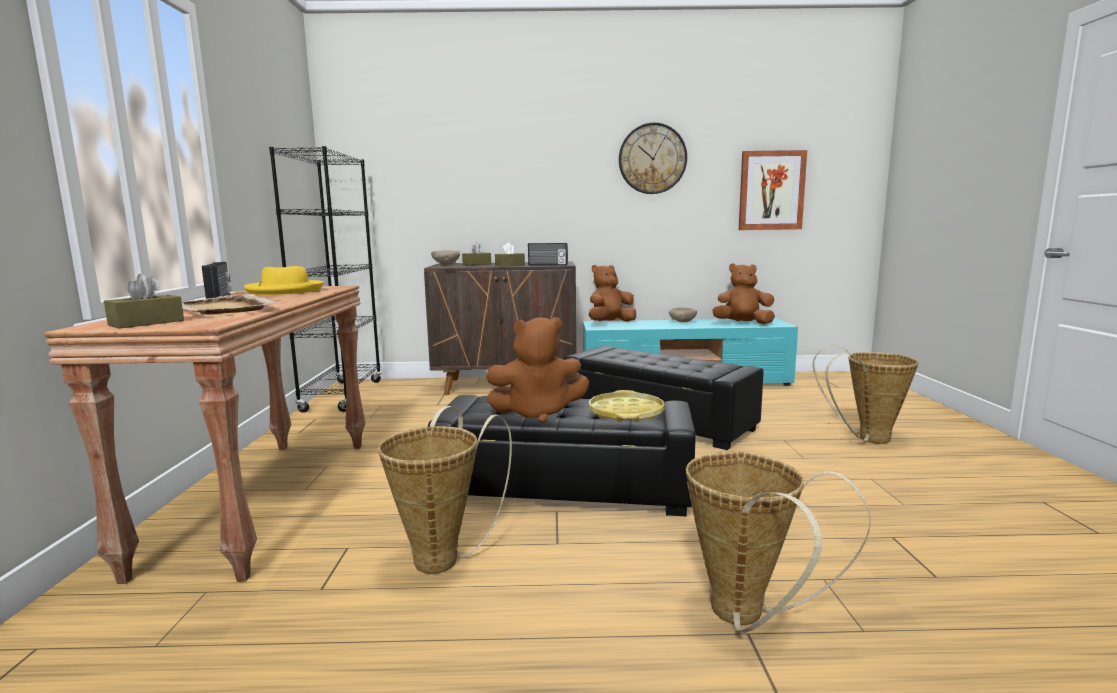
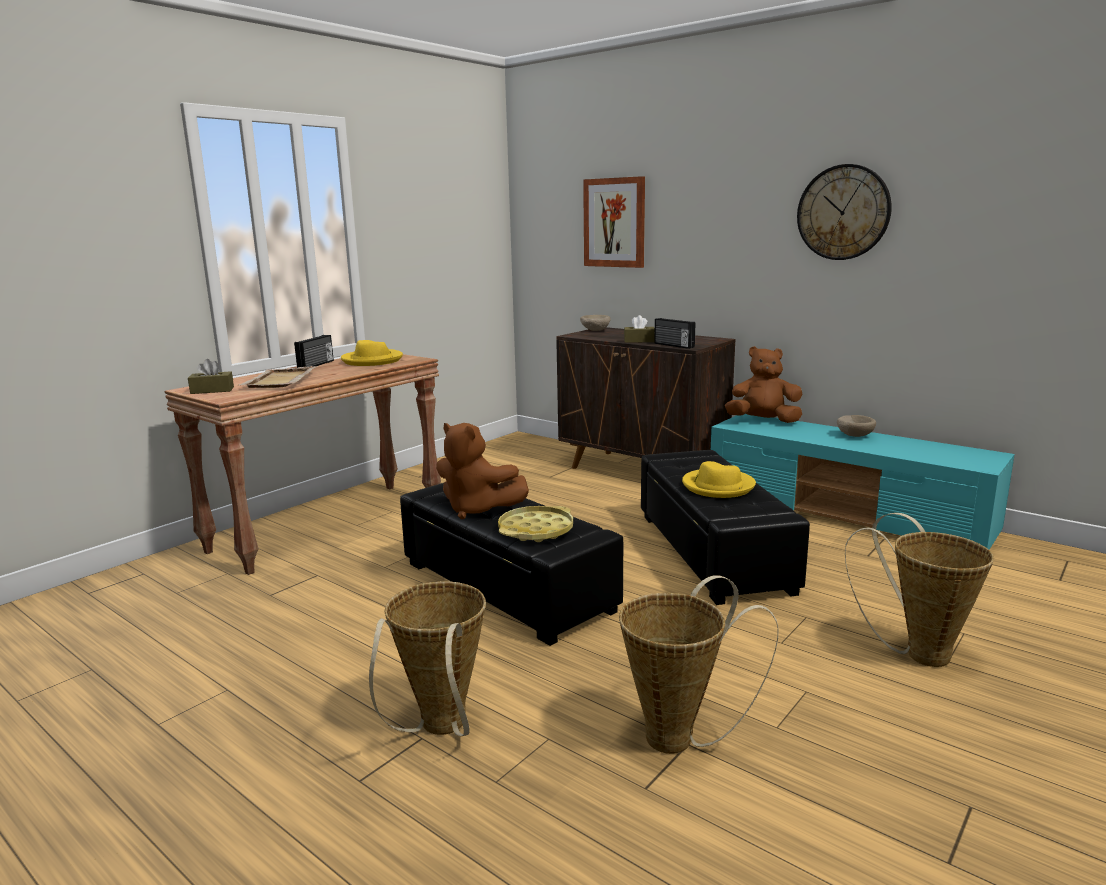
camera: 40 degrees right, 5 degrees up
black bookcase [269,146,382,413] -> none
basket [378,406,512,574] -> basket moved to [619,575,779,754]
brown tissue box [462,242,491,265] -> none
brown plush toy [712,263,775,324] -> none
picture [739,150,807,230] -> picture moved to [583,176,645,268]
none -> yellow hat [682,461,756,498]

